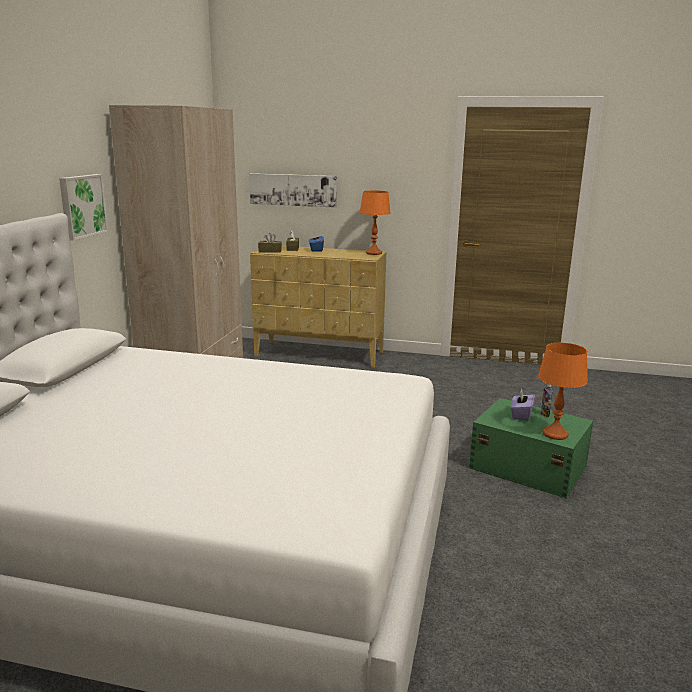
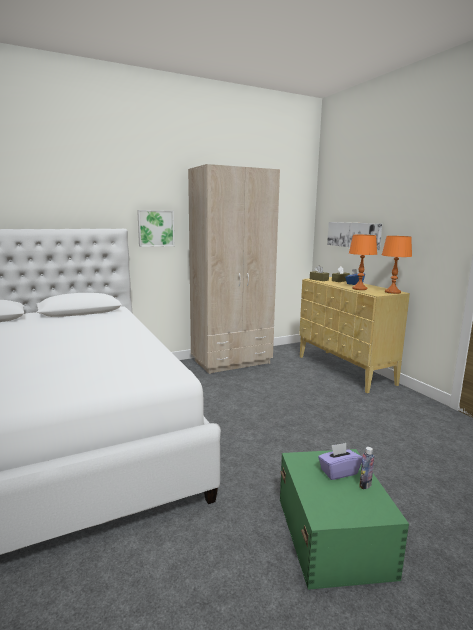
camera: 50 degrees right, 5 degrees down
orange table lamp [538,343,588,440] -> orange table lamp moved to [349,235,377,290]

